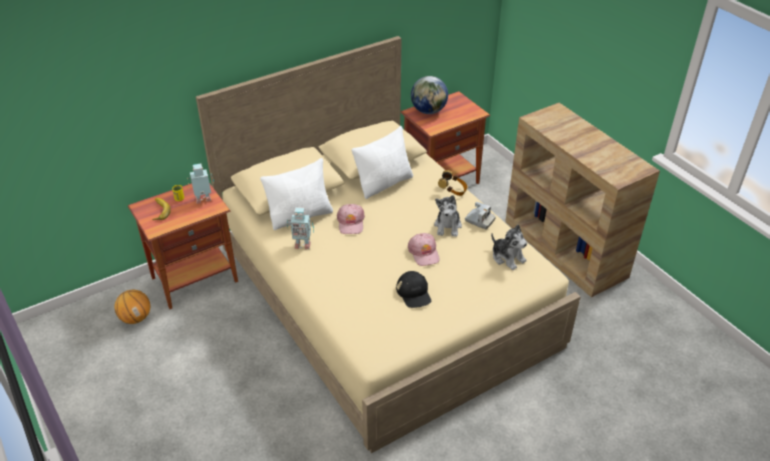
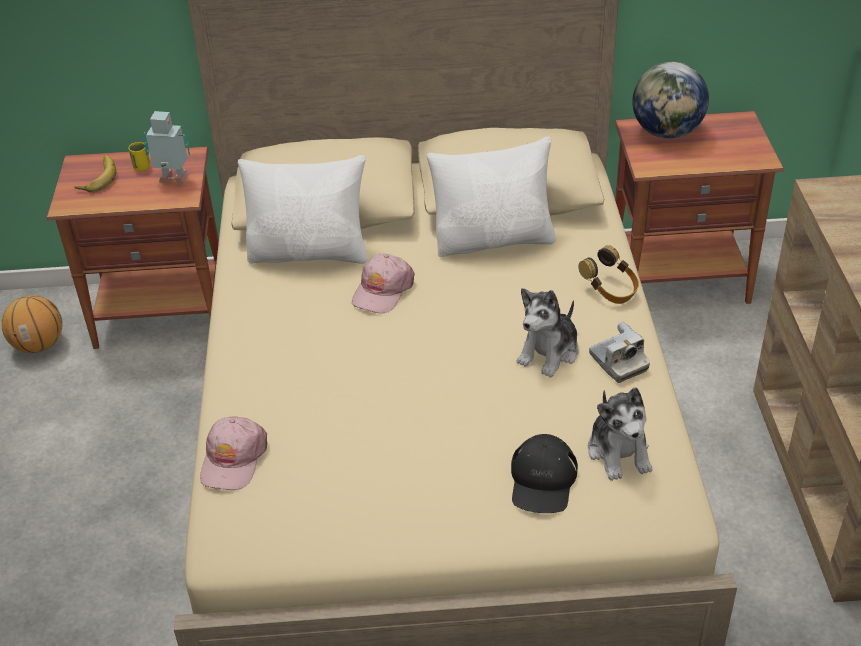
camera: 30 degrees right, 0 degrees up
toy robot [287,207,314,249] -> none
black cap [396,271,431,308] -> black cap moved to [511,434,578,513]
pink cap [408,233,440,266] -> pink cap moved to [200,416,267,490]

